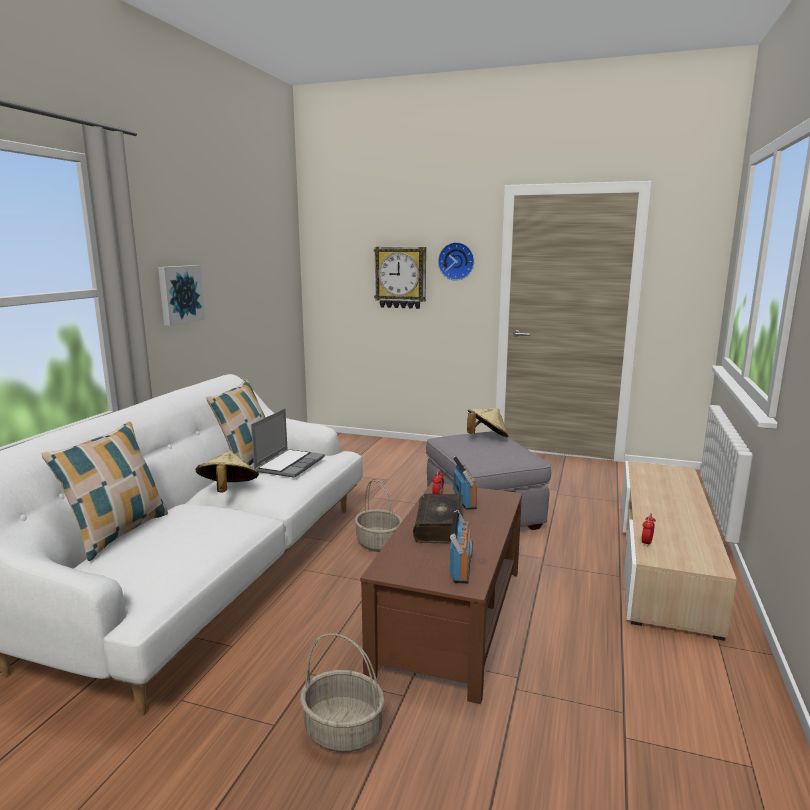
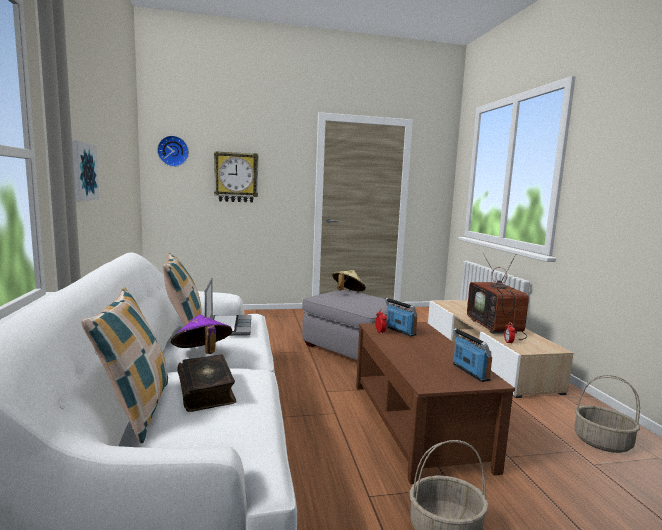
camera: 30 degrees left, 5 degrees down
beige hat [196,451,259,493] -> purple hat [171,315,232,354]
basket [355,479,402,552] -> basket moved to [574,375,640,453]
book [413,494,463,544] -> book moved to [178,354,237,412]
wall clock [438,242,474,280] -> wall clock moved to [157,135,189,167]
none -> television [467,253,529,340]

